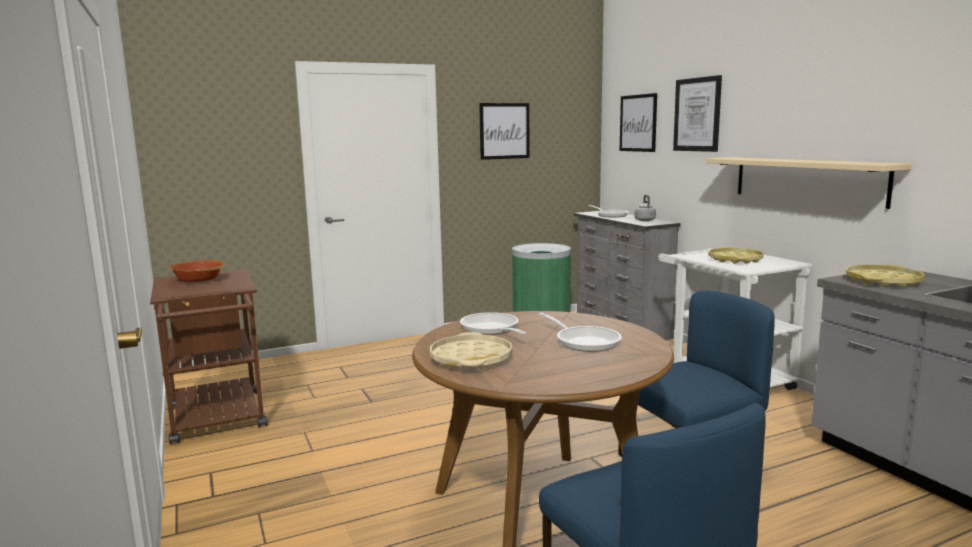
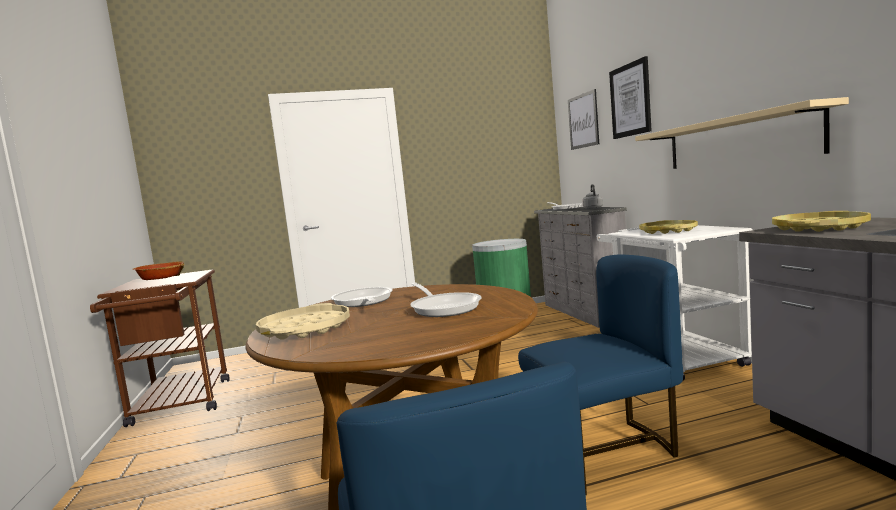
camera: 10 degrees right, 5 degrees down
picture [479,103,530,160] -> none

